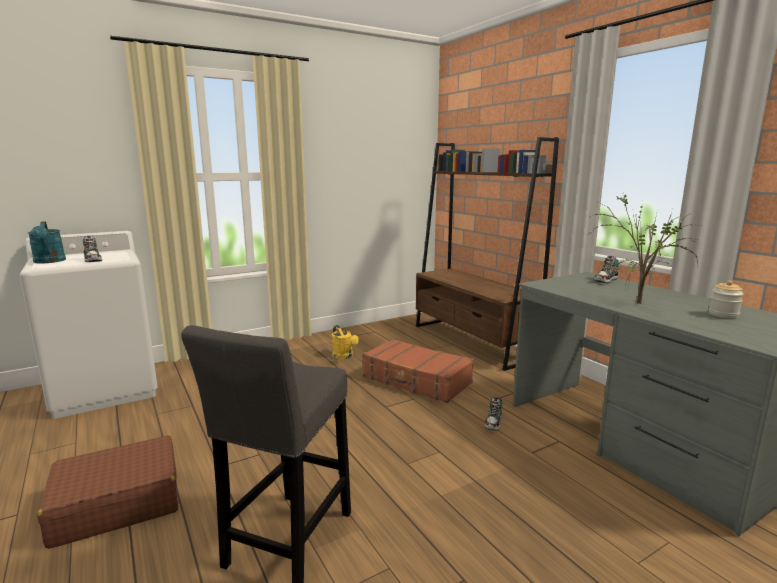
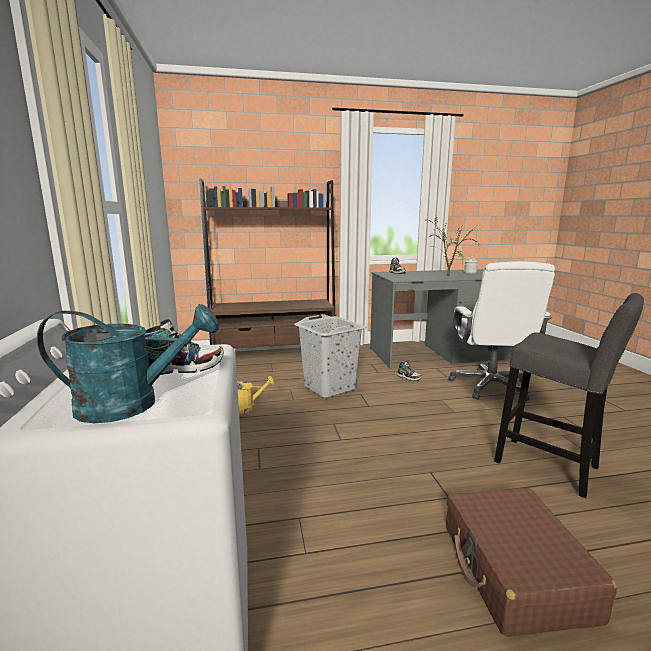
camera: 70 degrees left, 0 degrees up
brown suitcase [363,339,474,403] -> grey laundry basket [294,314,366,398]
none -> white office chair [448,261,555,401]

